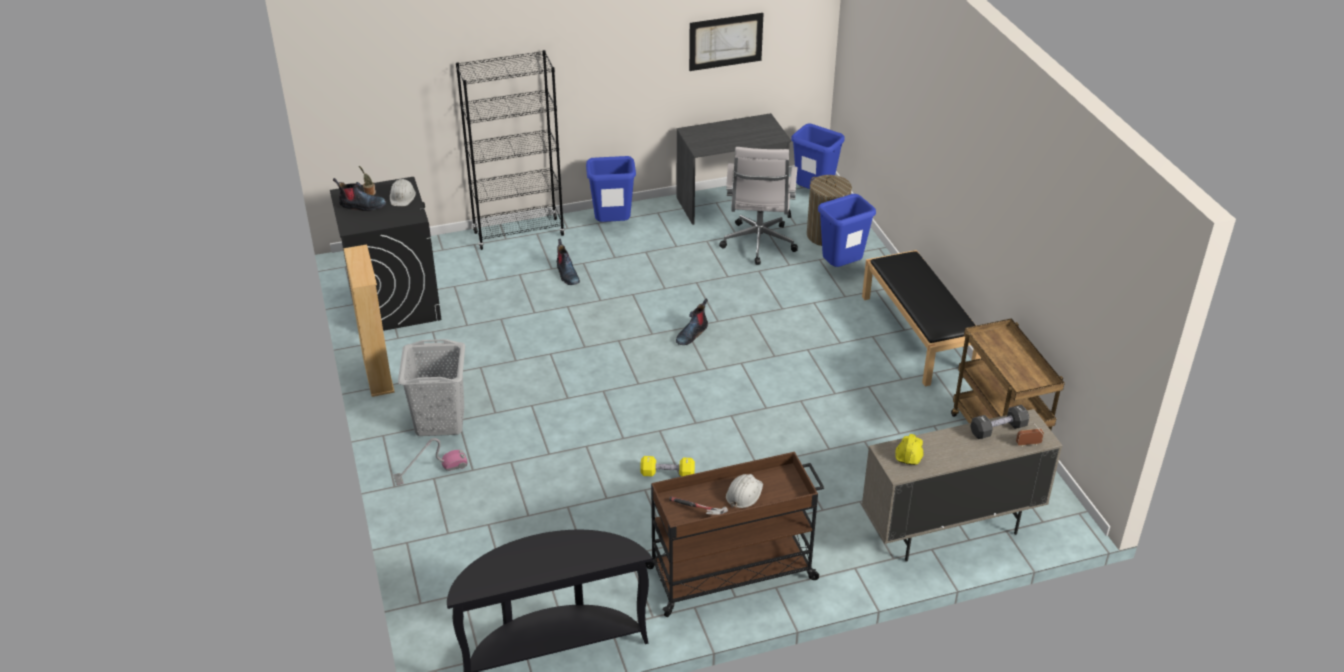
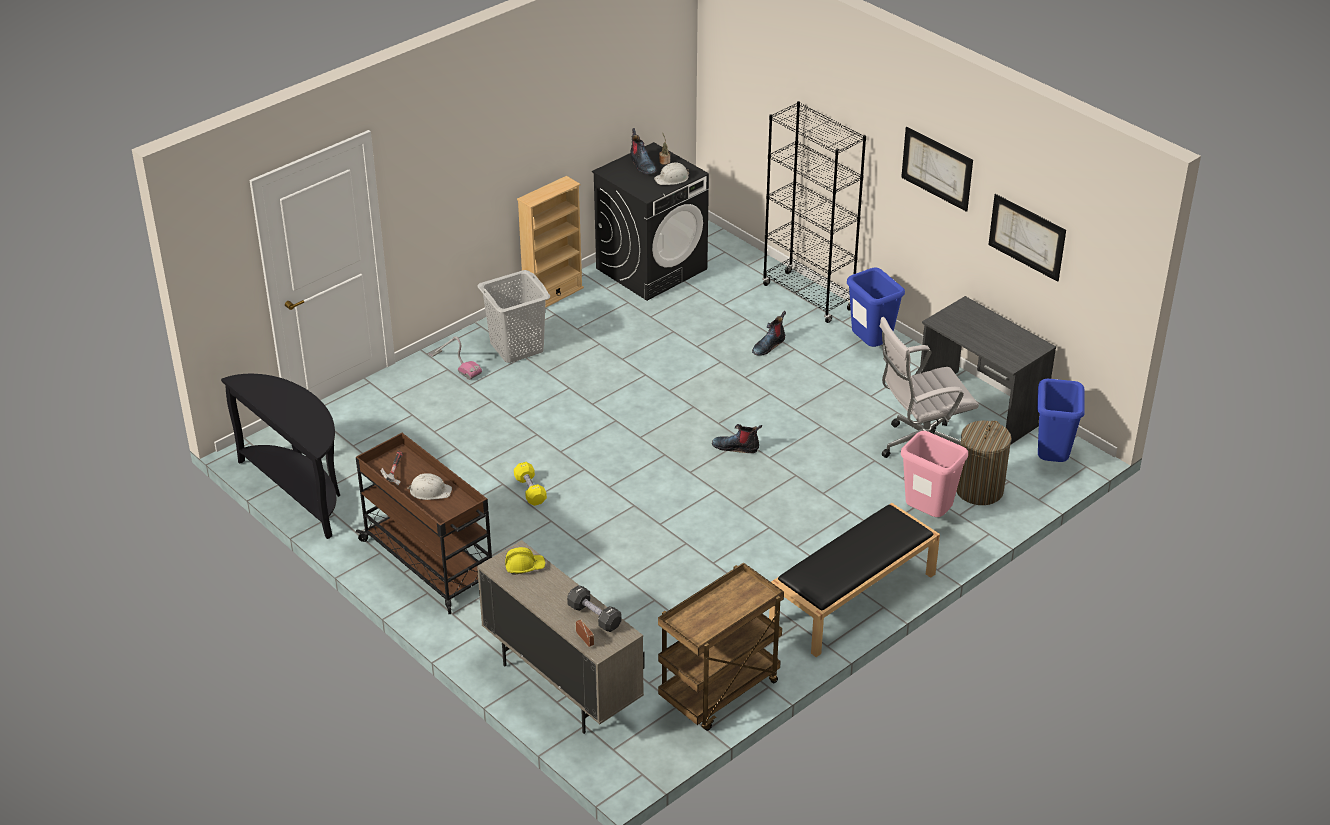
camera: 65 degrees right, 0 degrees up
blue trash can [818,194,876,267] -> pink trash can [901,431,968,517]
none -> picture [901,127,973,212]

